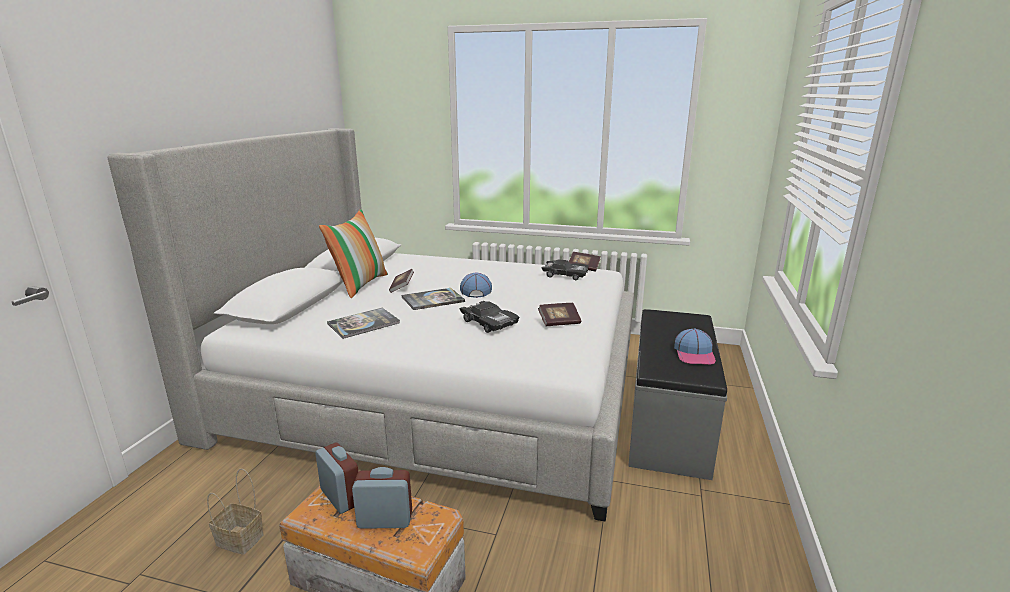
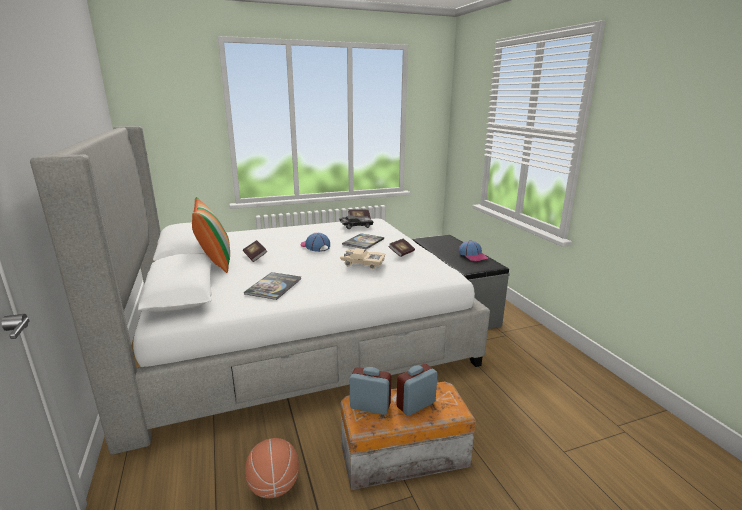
camera: 35 degrees left, 0 degrees up
basket [207,469,264,555] -> basketball [245,438,299,498]
book [402,288,465,310] -> book moved to [342,233,384,249]
black toy car [459,301,519,333] -> beige toy car [340,249,385,269]

